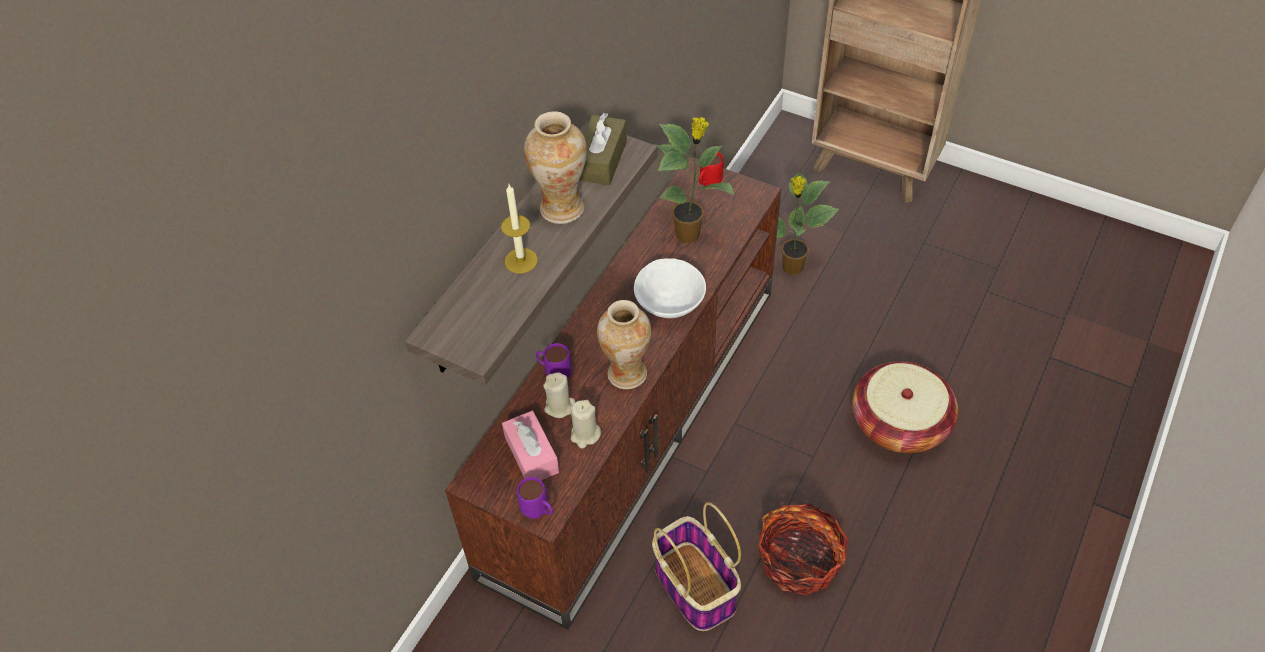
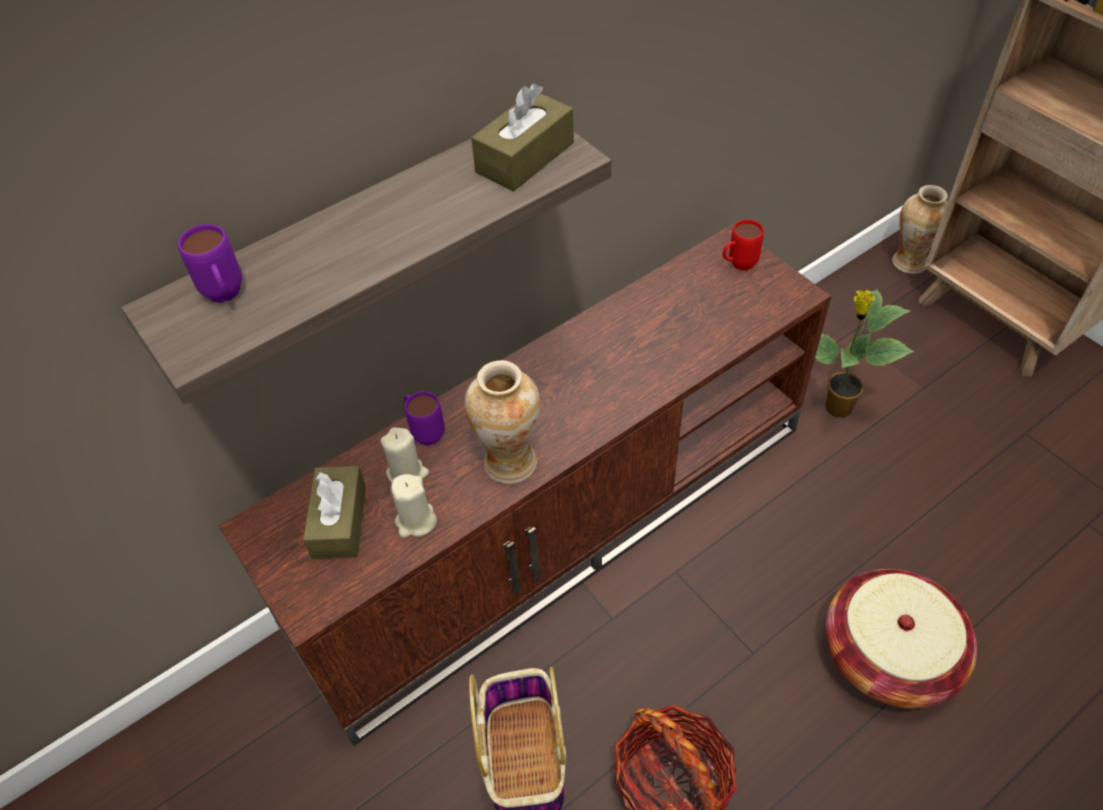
camera: 25 degrees right, 0 degrees up
candle [501,184,538,274] -> none
pink tissue box [502,411,559,480] -> brown tissue box [303,466,366,559]
purple mug [517,477,553,519] -> purple mug moved to [178,224,242,303]
vase [524,111,587,224] -> vase moved to [892,185,948,274]
white bowl [634,258,706,318] -> none
potted plant [654,117,734,243] -> none

